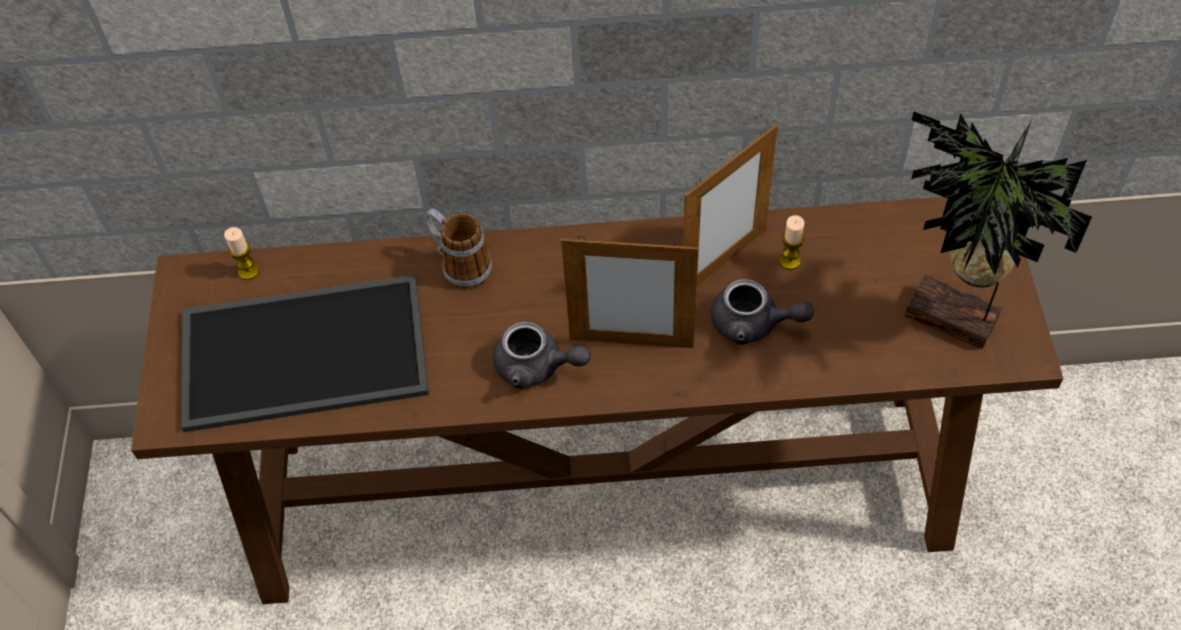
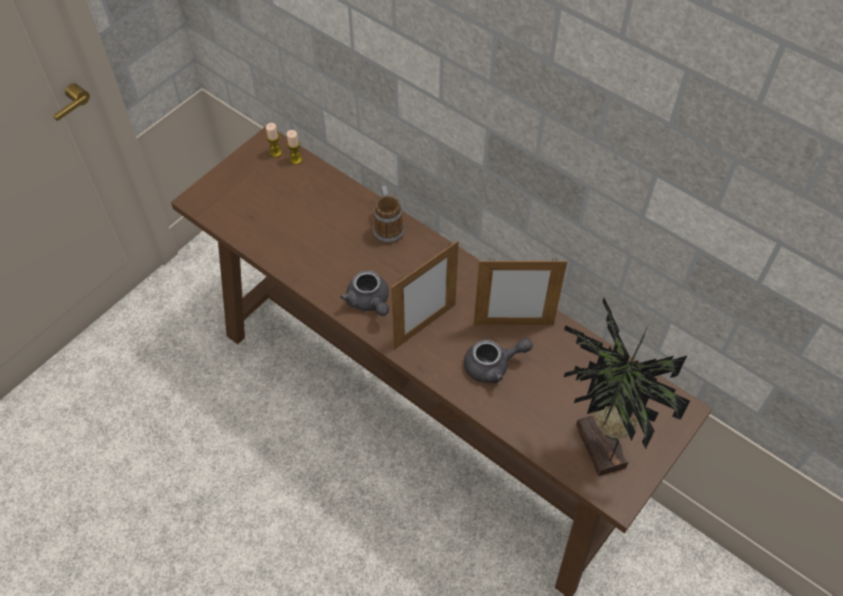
camera: 40 degrees right, 0 degrees up
tray [181,275,429,432] -> none
picture frame [561,236,698,348] -> picture frame turned 90 degrees counterclockwise [391,240,459,349]
grey teapot [711,279,814,345] -> grey teapot turned 75 degrees counterclockwise [464,338,533,383]
candle [779,215,805,270] -> candle moved to [266,123,282,157]

